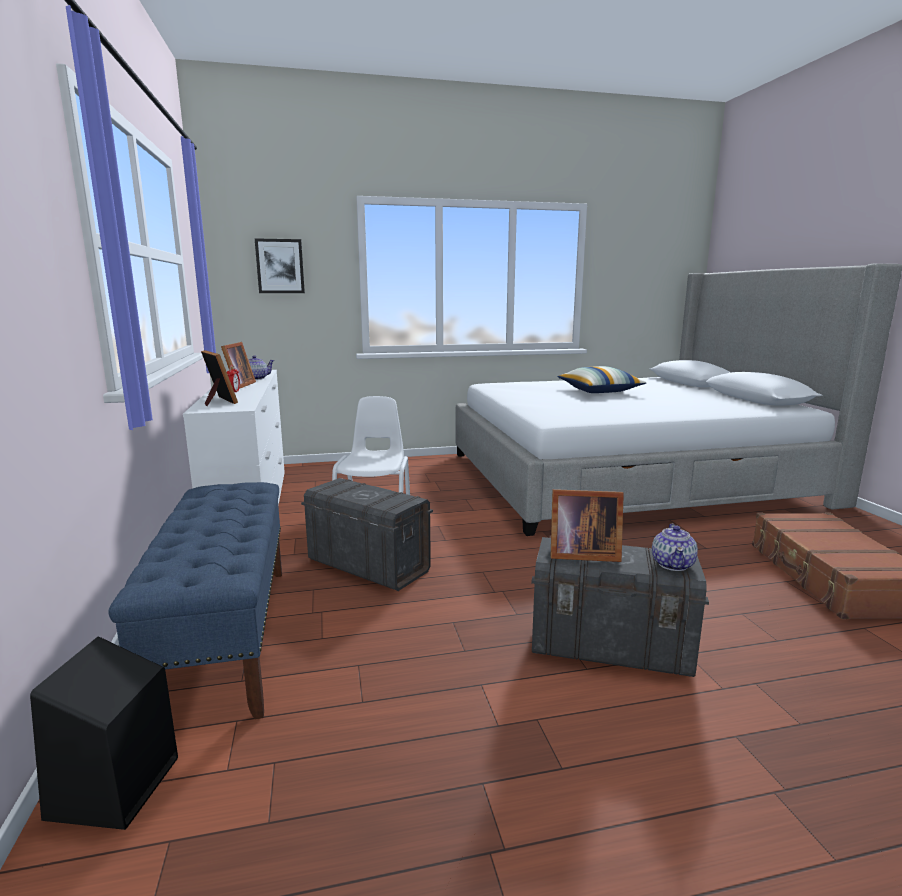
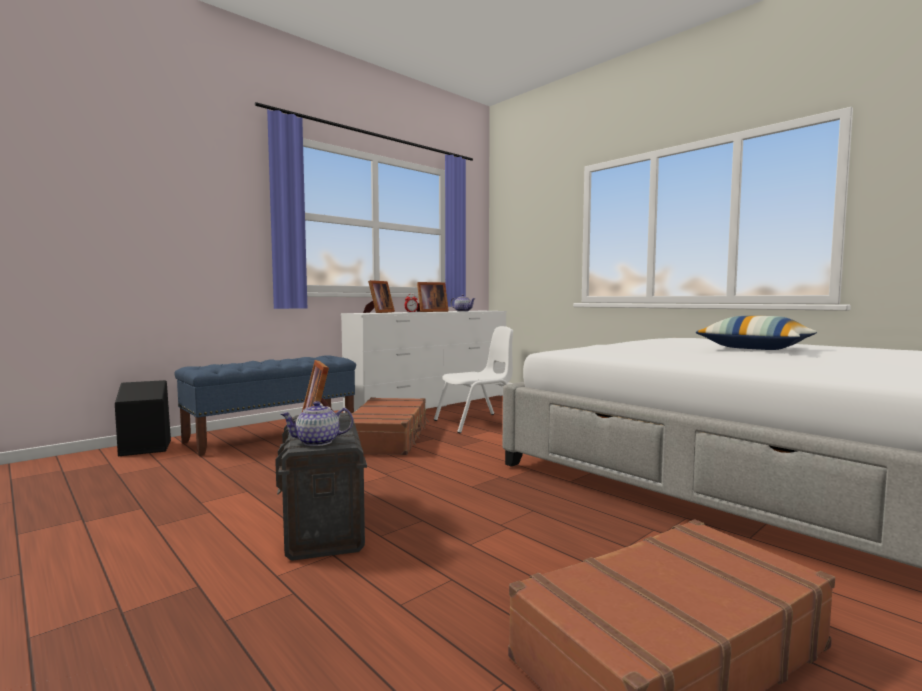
camera: 60 degrees right, 10 degrees down
picture [255,238,305,293] -> none
grey storage box [301,478,433,591] -> brown suitcase [351,397,429,455]

